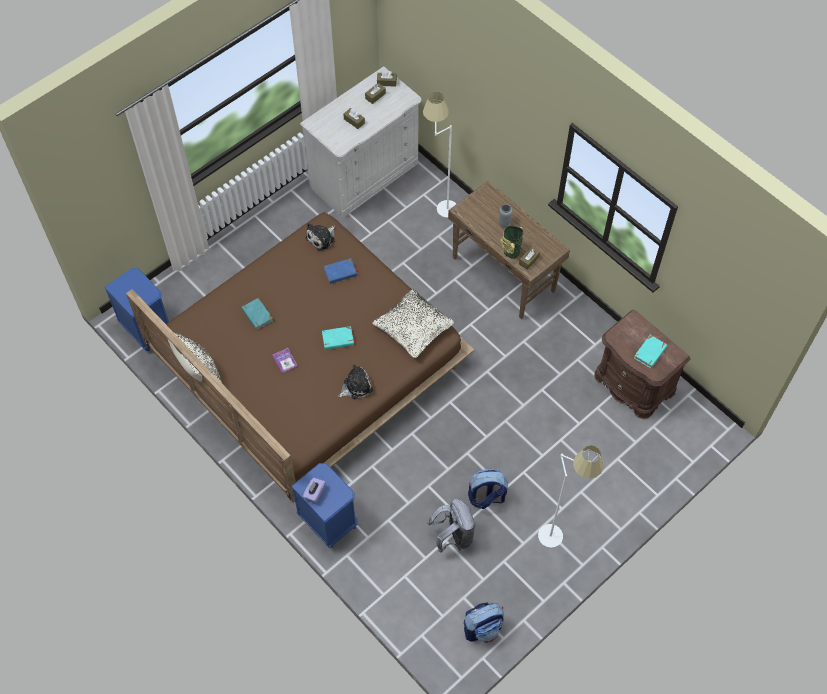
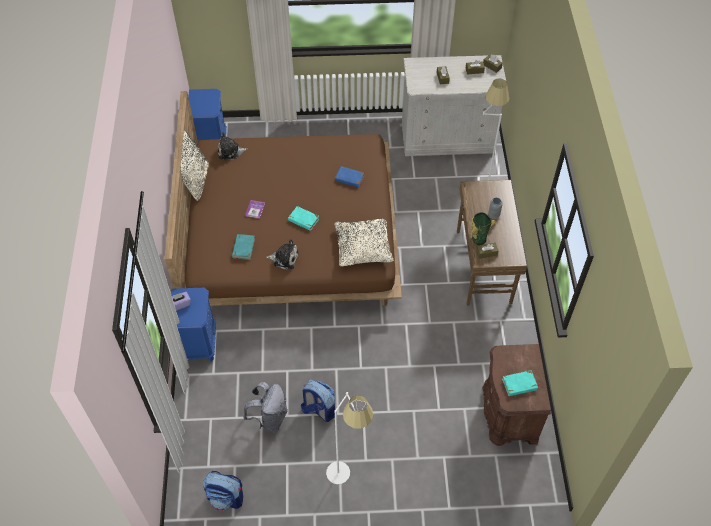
camera: 40 degrees right, 5 degrees down
turquoise book [241,298,273,332] -> turquoise book moved to [232,234,255,263]
plush toy [305,223,335,251] -> plush toy moved to [218,132,248,160]

